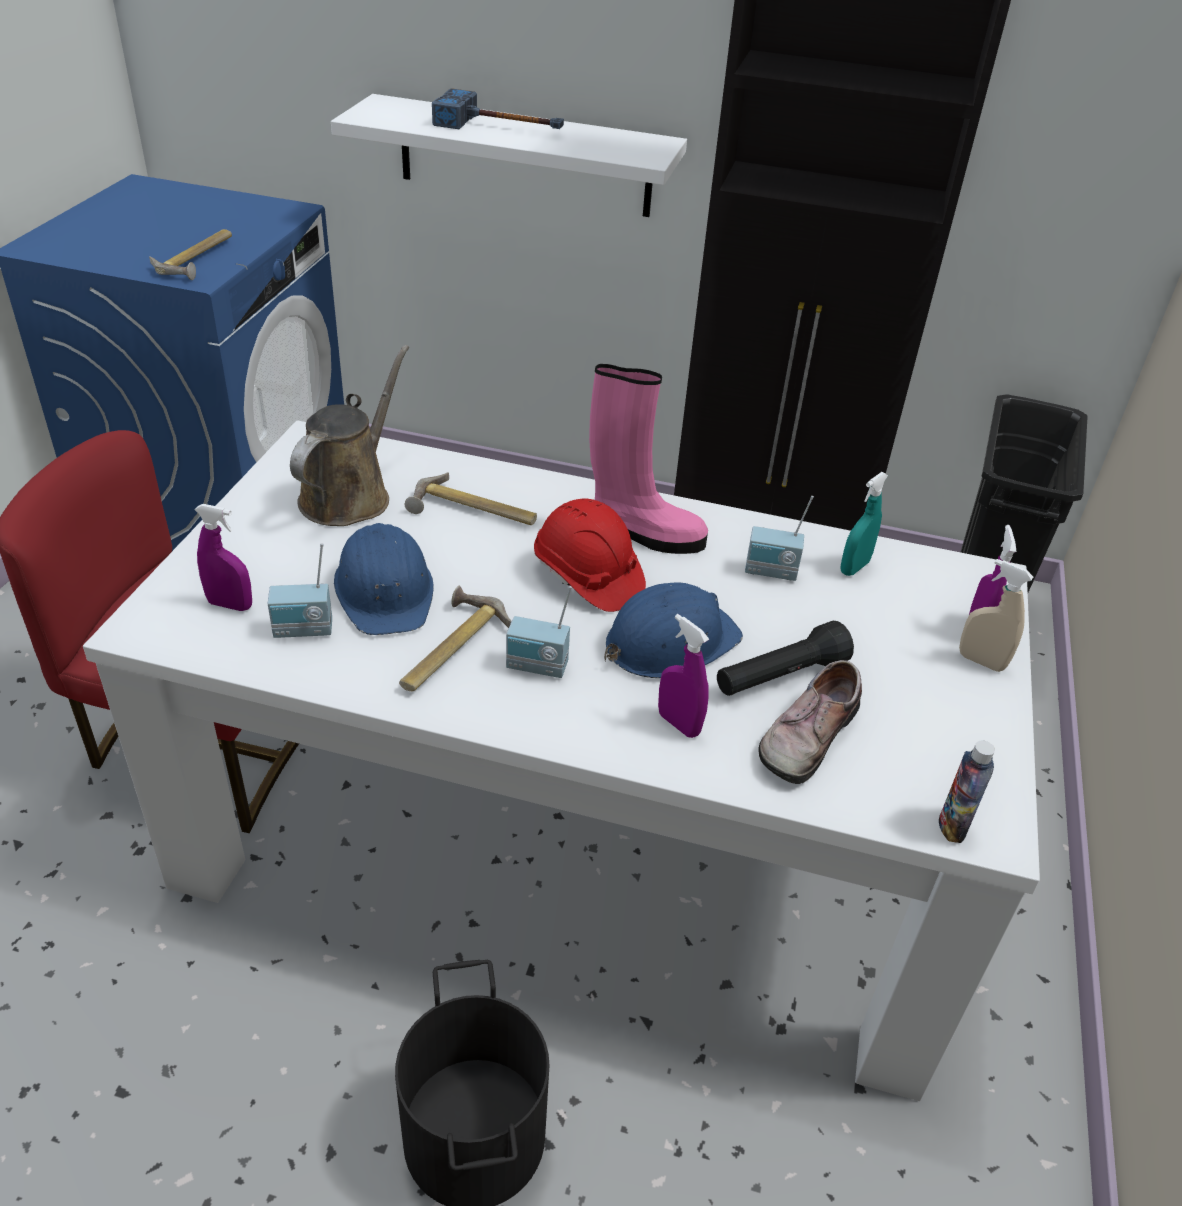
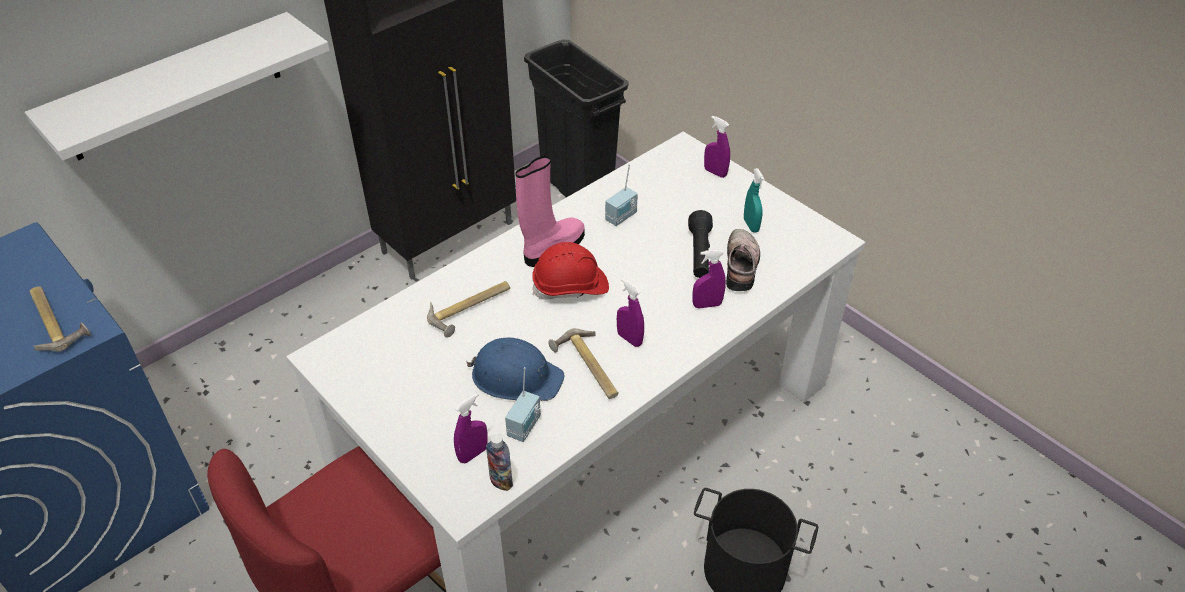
camera: 55 degrees left, 5 degrees up
brown watering can [290,345,409,526] -> none
hammer [432,88,564,129] -> none
radio [506,586,572,678] -> purple spray bottle [617,278,644,347]
blue hard hat [604,582,743,678] -> none
shoe [758,660,862,784] -> shoe turned 150 degrees counterclockwise [726,229,760,291]
turquoise spray bottle [841,472,888,576] -> turquoise spray bottle moved to [744,168,765,233]
bottle [939,741,995,843] -> bottle moved to [486,434,513,491]
beige spray bottle [959,559,1033,672] -> none

